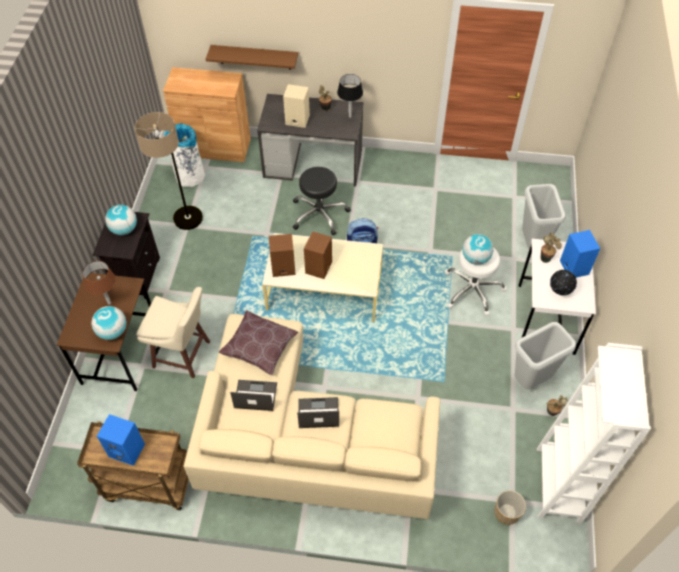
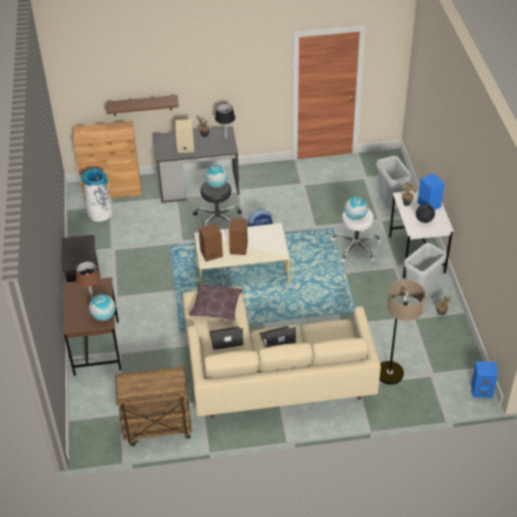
camera: 15 degrees left, 10 degrees down
blue speaker [97,414,145,466] -> blue speaker moved to [471,361,498,398]
globe [105,205,137,235] -> globe moved to [205,165,228,188]
floor lamp [134,112,203,230] -> floor lamp moved to [379,280,425,385]
beige stool [136,287,210,378] -> none
planter [495,490,526,525] -> none
white bookcase [537,343,651,523] -> none

